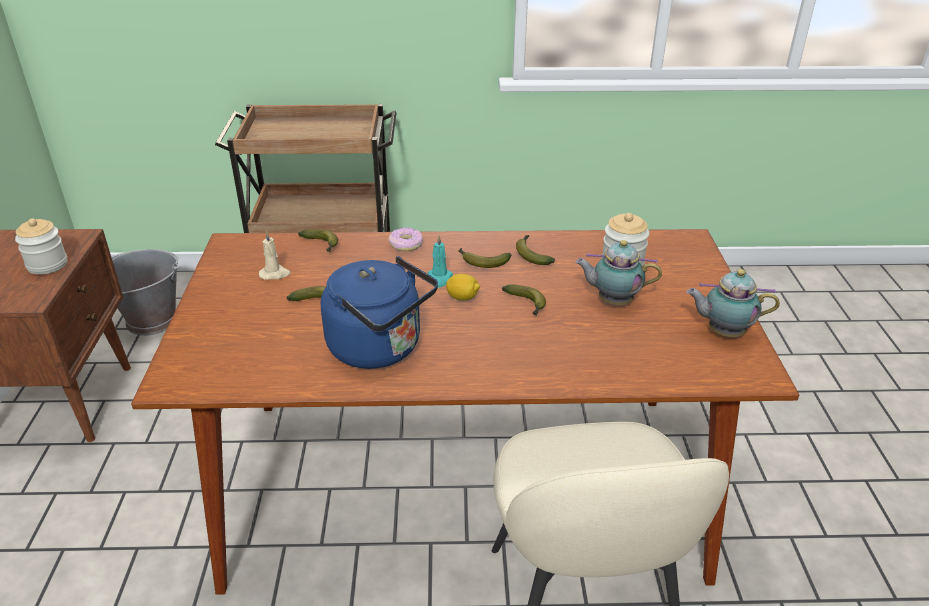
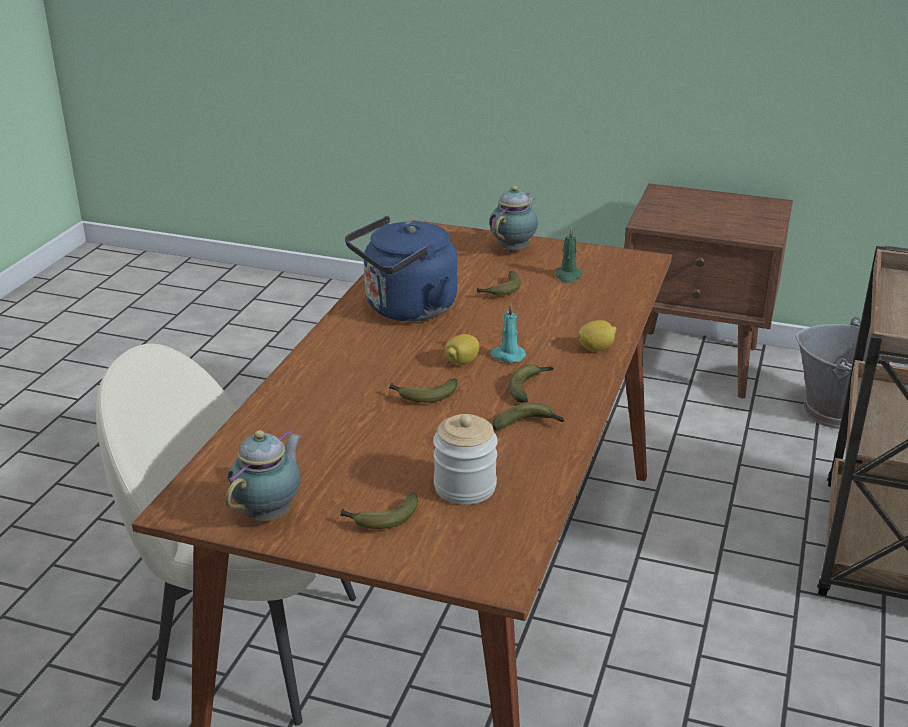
camera: 110 degrees right, 5 degrees down
jar [15,218,68,275] -> none
beige candle [259,231,291,280] -> green candle [556,227,583,283]
banana [298,229,338,252] -> banana moved to [340,492,418,529]
donut [388,227,423,251] -> lemon [578,320,616,351]
teapot [575,240,662,305] -> teapot moved to [489,186,538,252]

